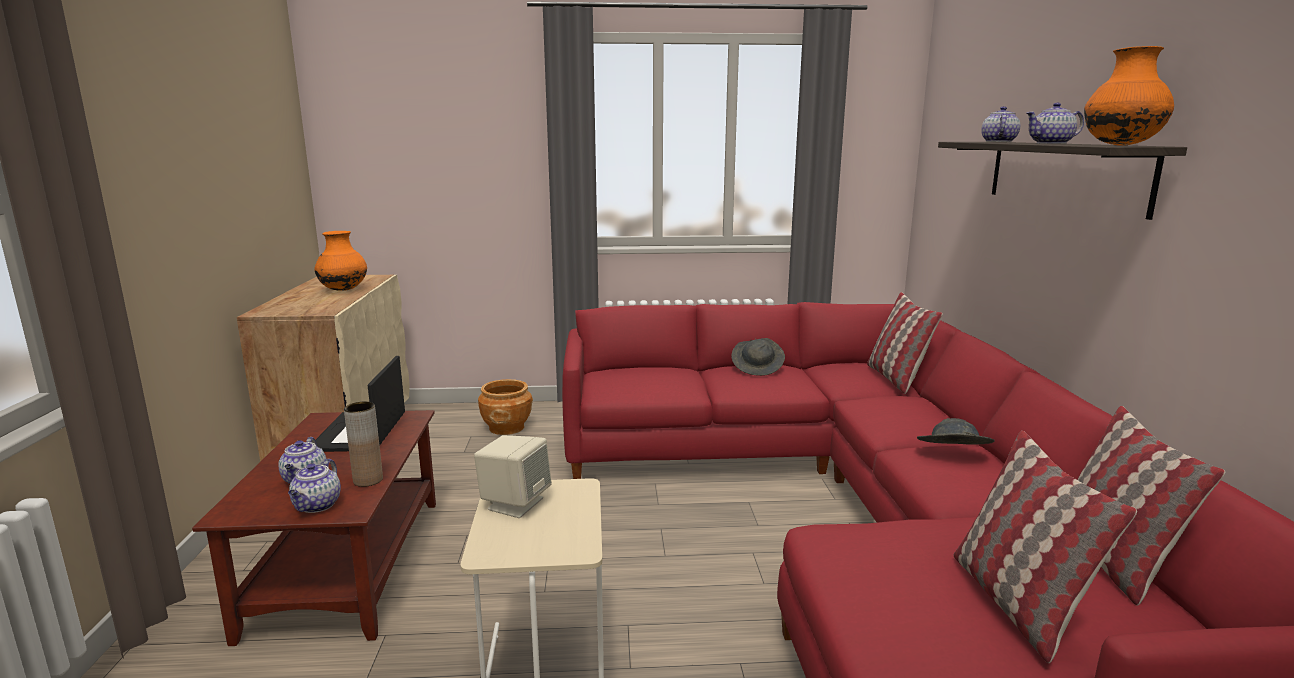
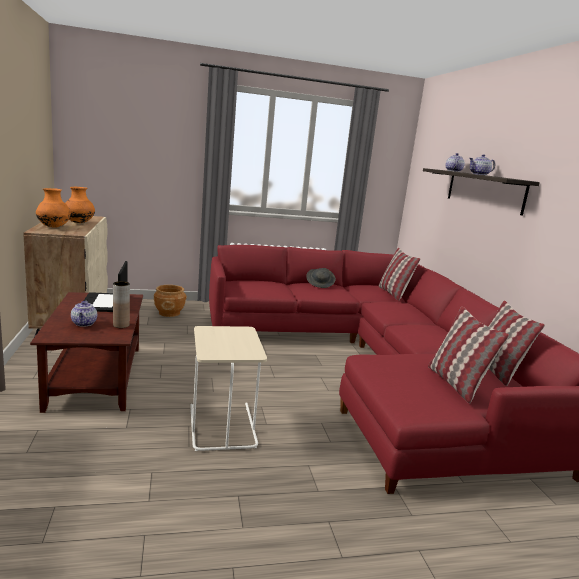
camera: 10 degrees left, 0 degrees up
teapot [288,459,341,513] -> none
beige speaker [474,435,552,518] -> none
grey hat [917,418,995,445] -> none
orange vase [1084,46,1174,146] -> orange vase moved to [36,188,71,228]

